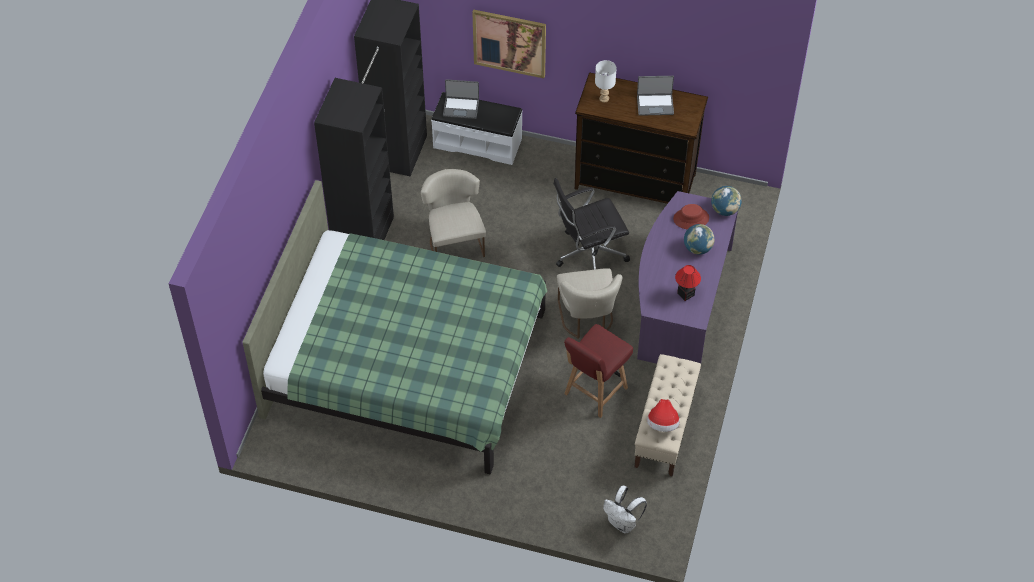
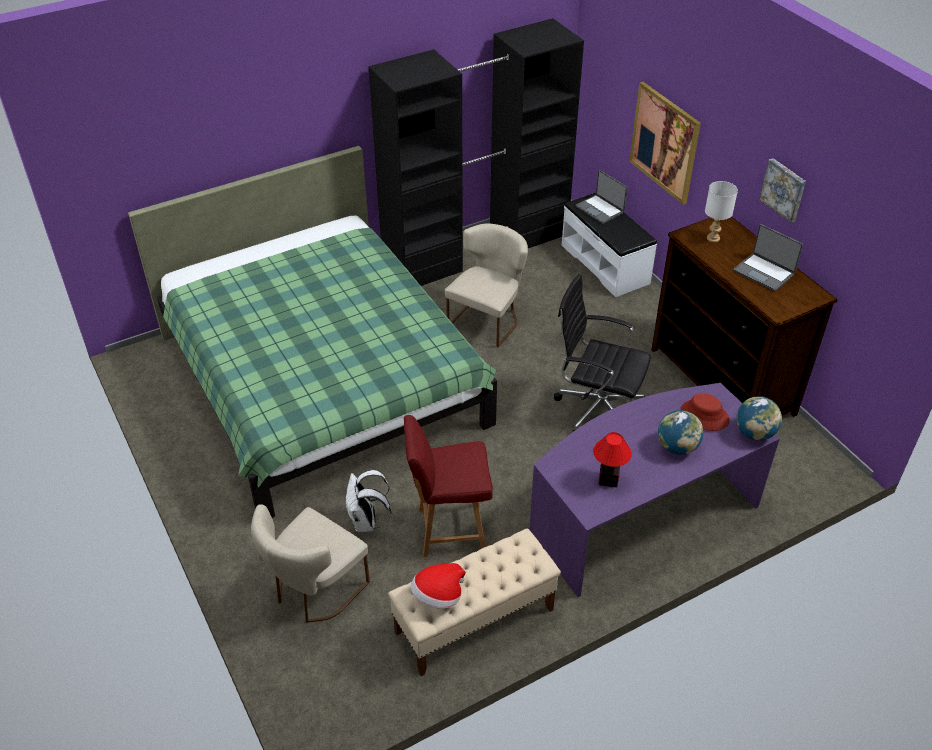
camera: 45 degrees right, 10 degrees down
beige chair [557,268,622,339] -> beige chair moved to [251,504,370,623]
white backpack [603,486,647,533] -> white backpack moved to [345,470,391,532]
none -> picture [759,158,806,223]

